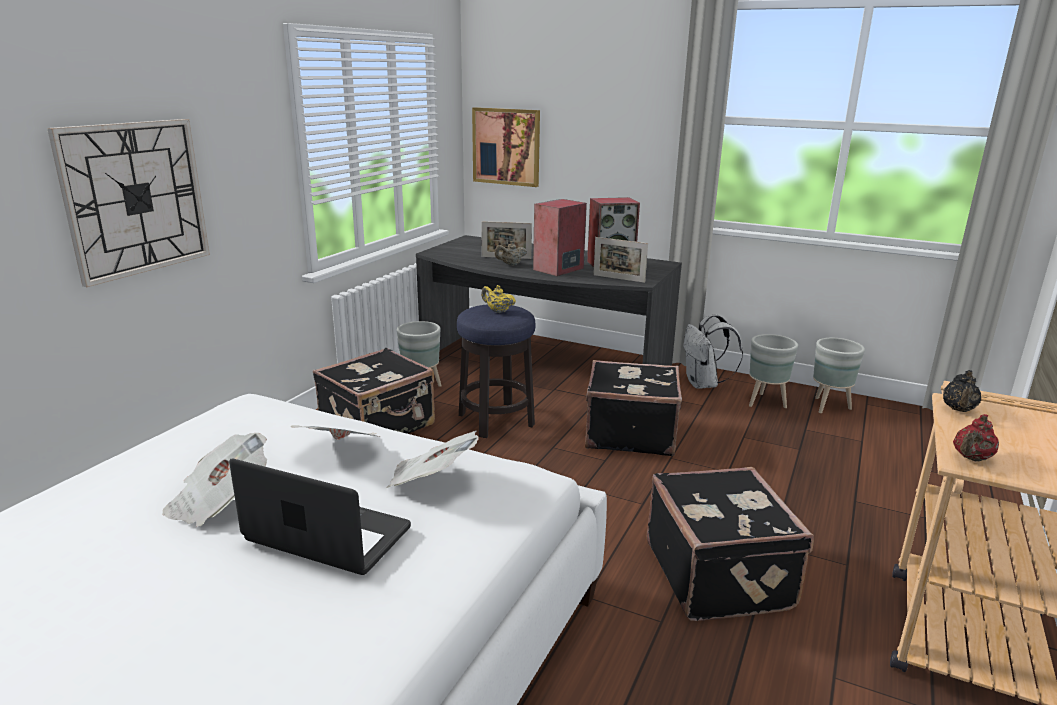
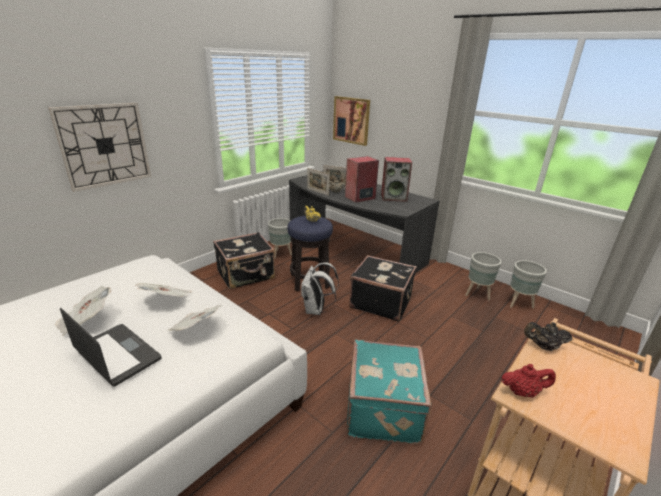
camera: 15 degrees right, 5 degrees up
picture frame [593,237,648,283] -> picture frame moved to [307,168,330,196]
black suitcase [647,467,814,621] -> turquoise suitcase [347,340,432,444]
white backpack [683,314,743,389] -> white backpack moved to [301,262,339,315]
black teapot [943,370,981,412] -> black teapot turned 60 degrees clockwise [524,322,572,351]
red teapot [953,414,999,461] -> red teapot turned 150 degrees counterclockwise [501,364,556,398]

